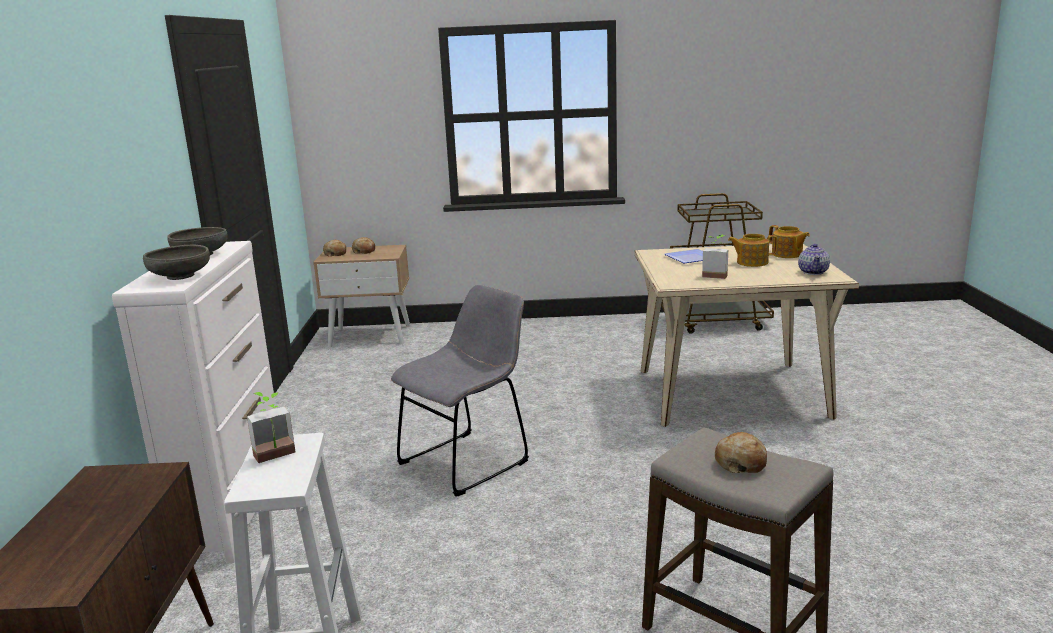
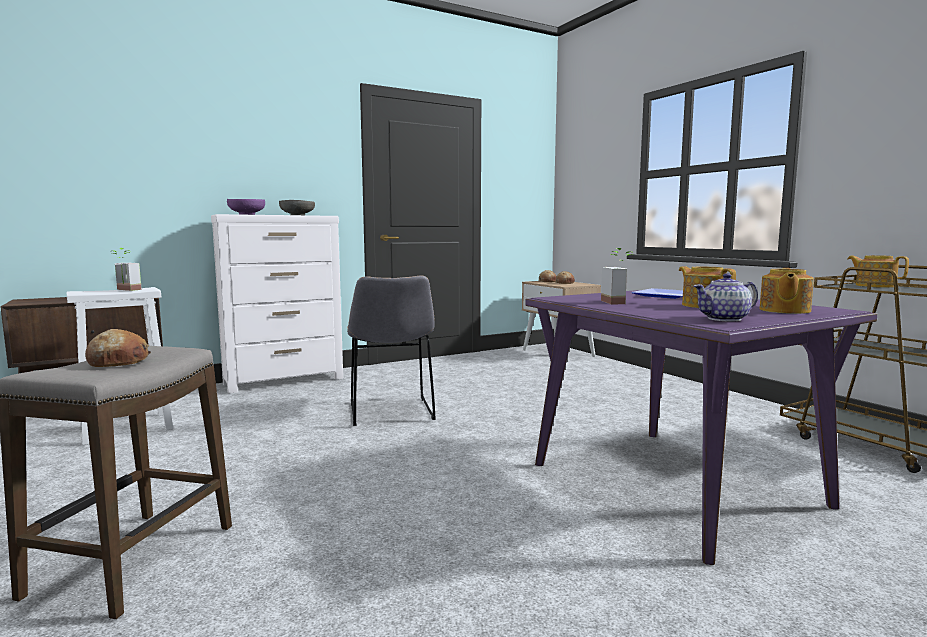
camera: 60 degrees right, 10 degrees down
grey bowl [143,245,210,280] -> purple bowl [227,199,265,215]
grey chair [391,285,529,497] -> grey chair turned 60 degrees clockwise [347,276,436,426]
beige dining table [634,244,859,427] -> purple dining table [525,290,877,565]
none -> teapot [847,255,909,288]

